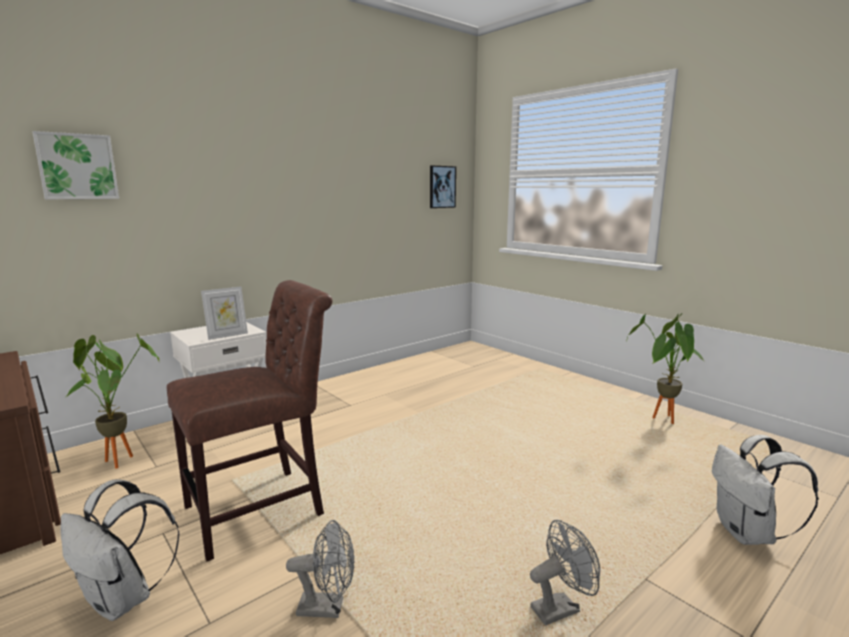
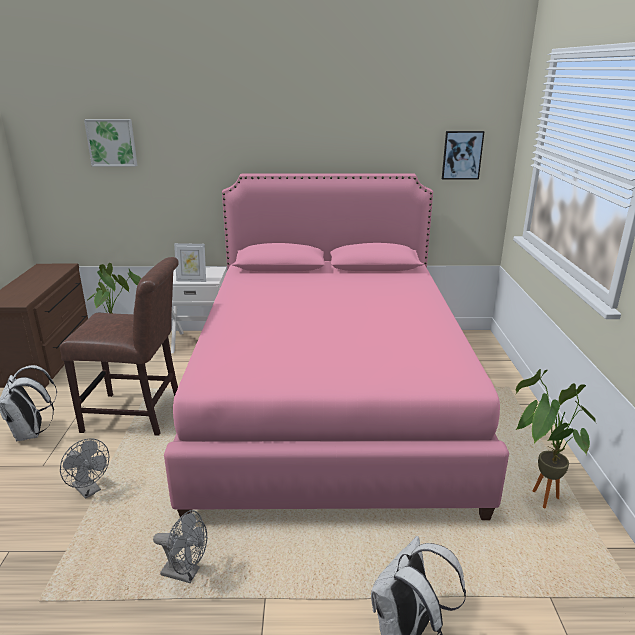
camera: 40 degrees right, 10 degrees up
none -> pink bed [164,173,509,522]

